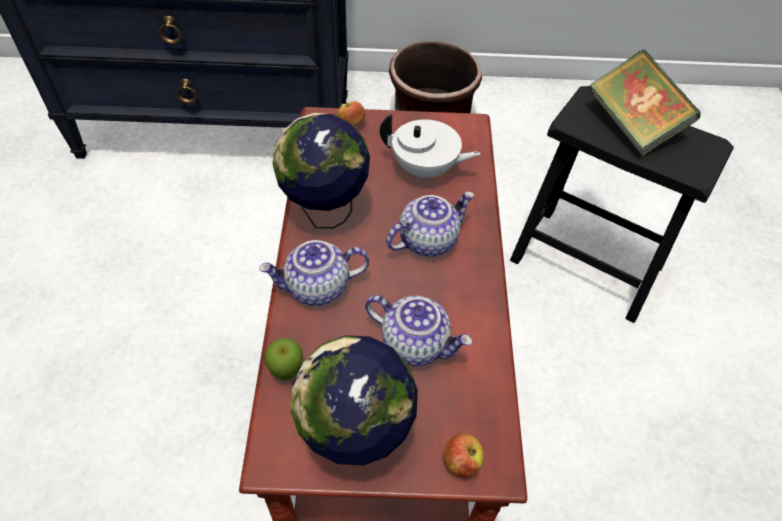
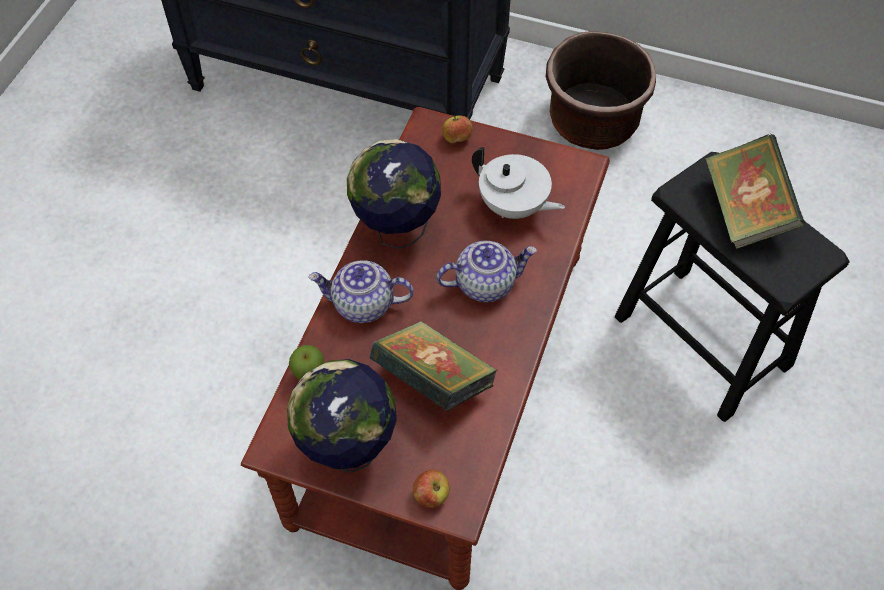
camera: 20 degrees right, 5 degrees up
teapot [365,295,472,366] -> book [370,321,497,411]

